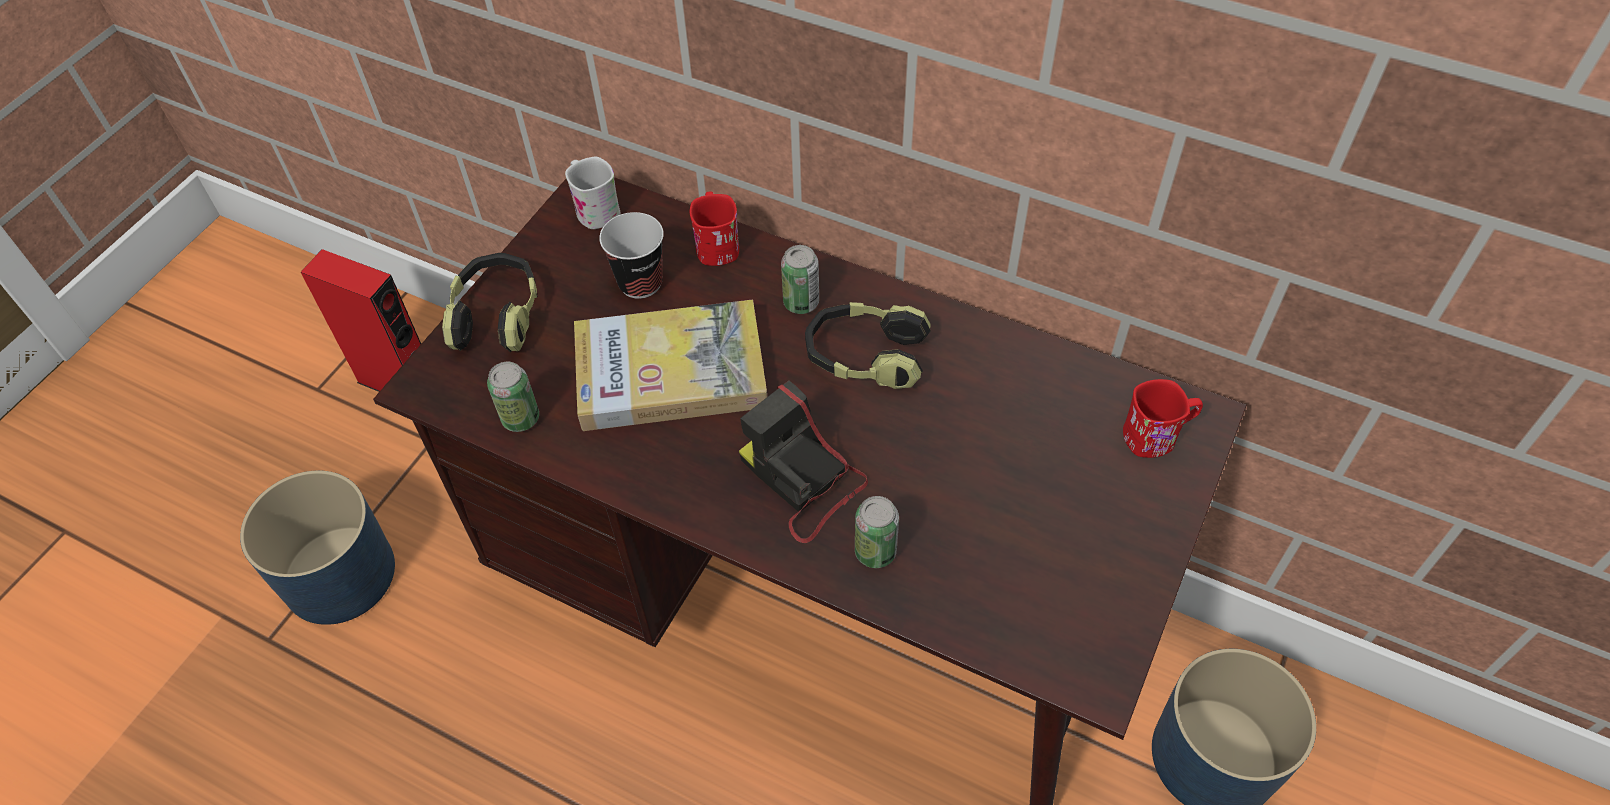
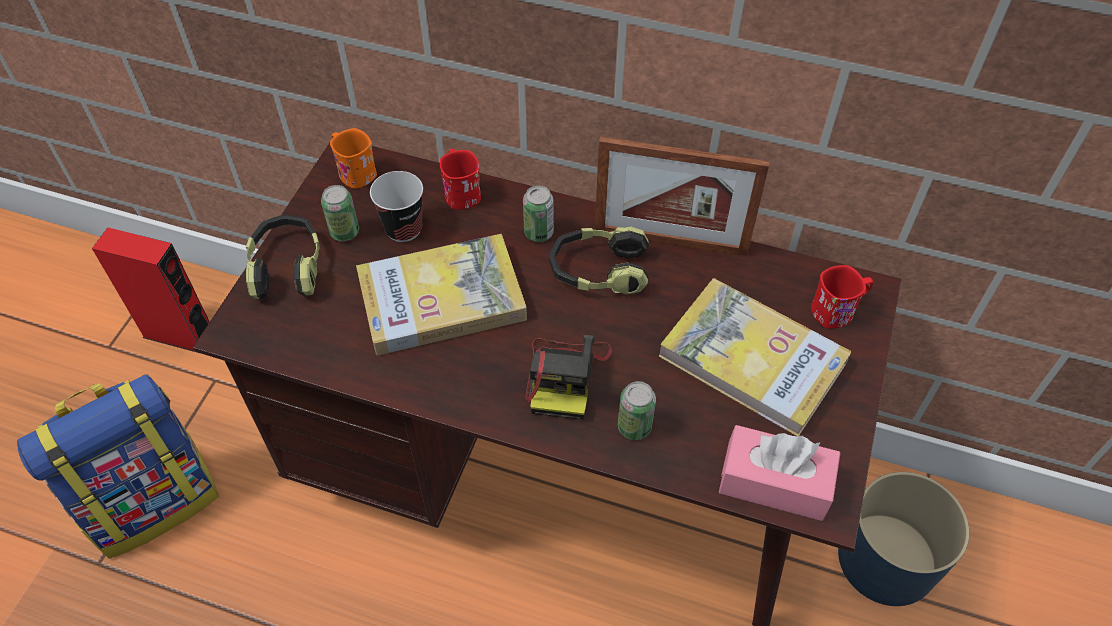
camera: 10 degrees left, 0 degrees up
blue planter [240,471,395,625] -> backpack [17,374,219,559]
can [487,362,539,432] -> can moved to [321,185,359,241]
white mug [565,157,621,229] -> orange mug [330,128,377,189]
camera [739,380,868,543] -> camera turned 120 degrees counterclockwise [526,335,612,420]
none -> picture frame [595,136,770,256]
none -> book [659,278,851,436]
none -> pink tissue box [719,425,840,521]

